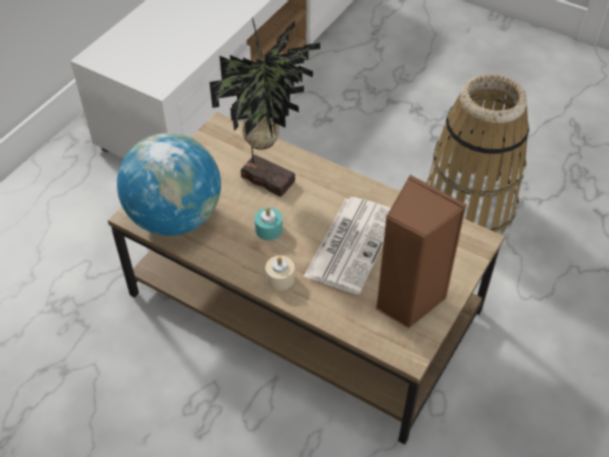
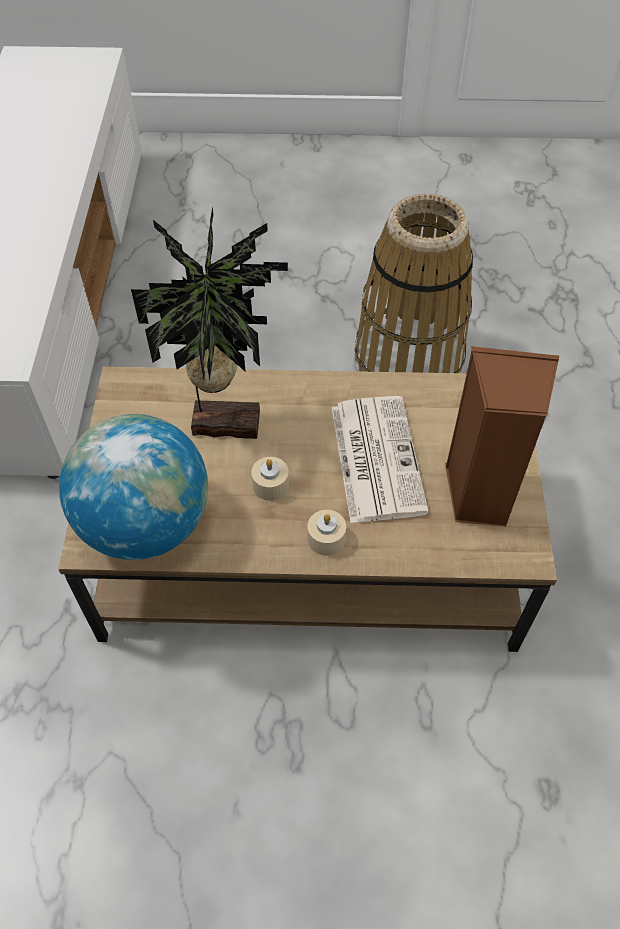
camera: 30 degrees left, 5 degrees up
turquoise candle [254,207,283,240] -> beige candle [251,457,289,501]

